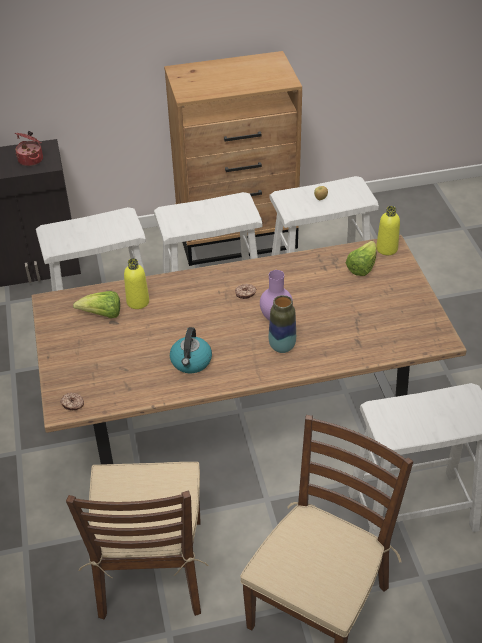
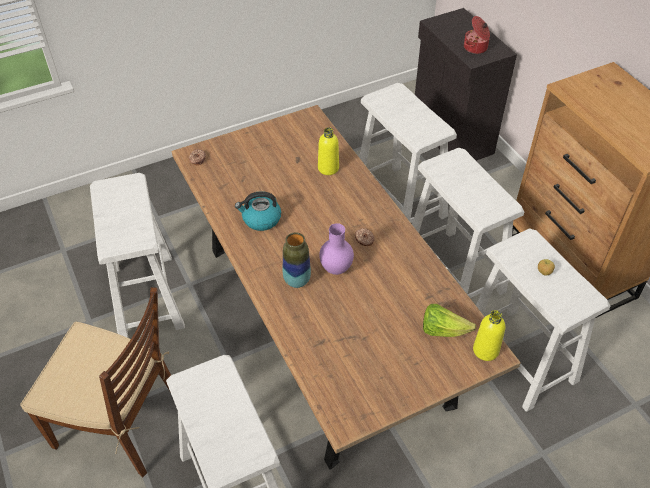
camera: 75 degrees right, 5 degrees up
brown chair [66,462,209,619] -> white stool [90,173,185,338]
lettuce [73,291,120,318] -> none

